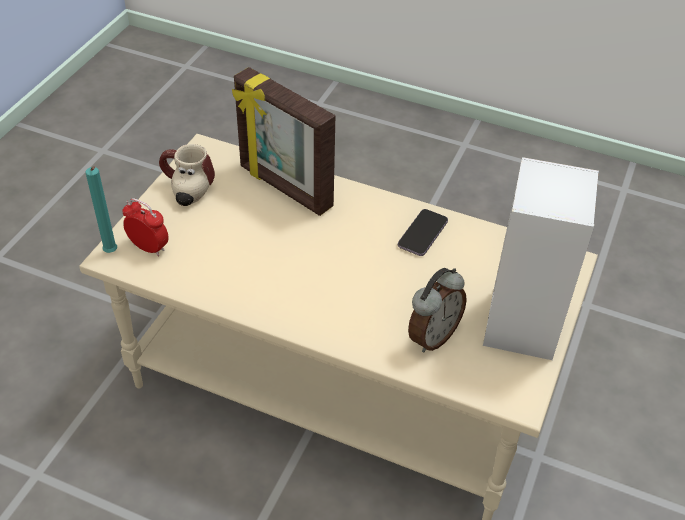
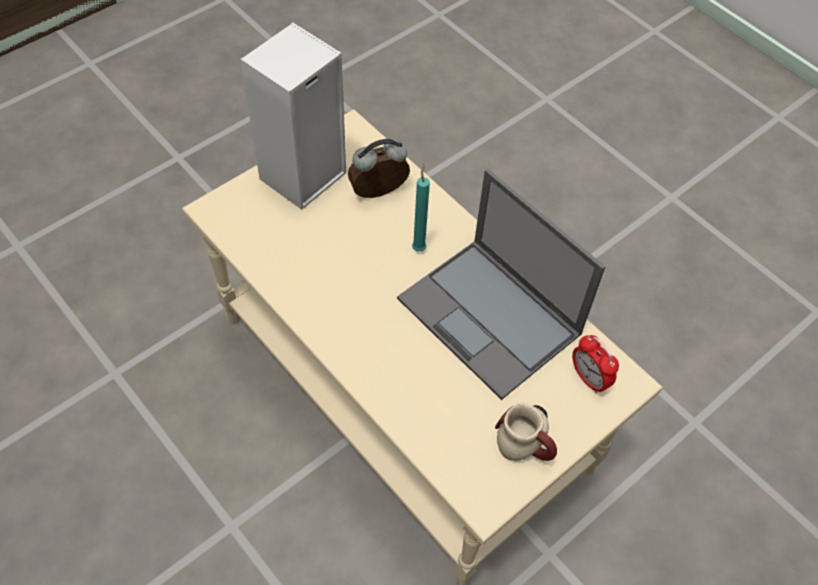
camera: 155 degrees left, 10 degrees up
turquoise candle [86,166,117,253] -> turquoise candle moved to [412,163,430,252]
picture frame [232,67,335,216] -> none
phone [398,209,448,256] -> none
none -> laptop [397,169,606,400]

